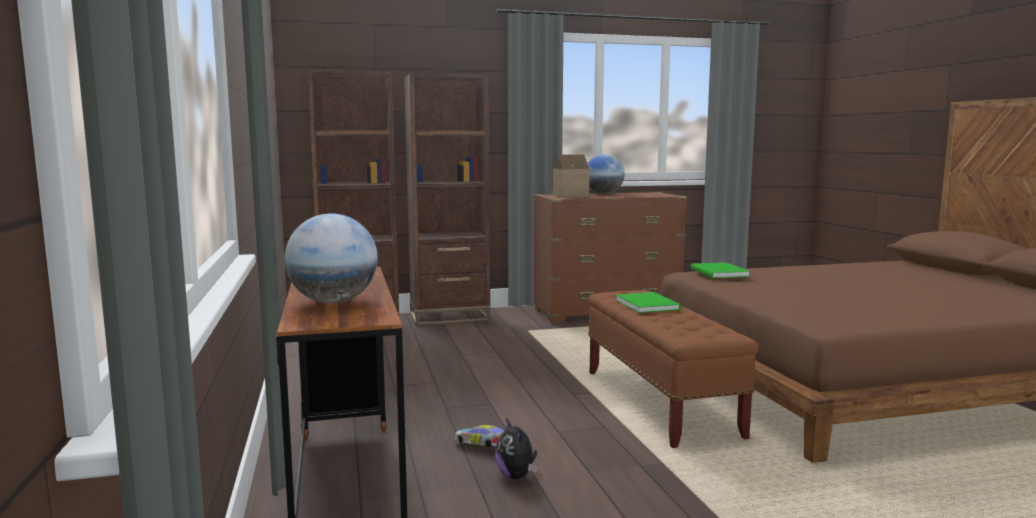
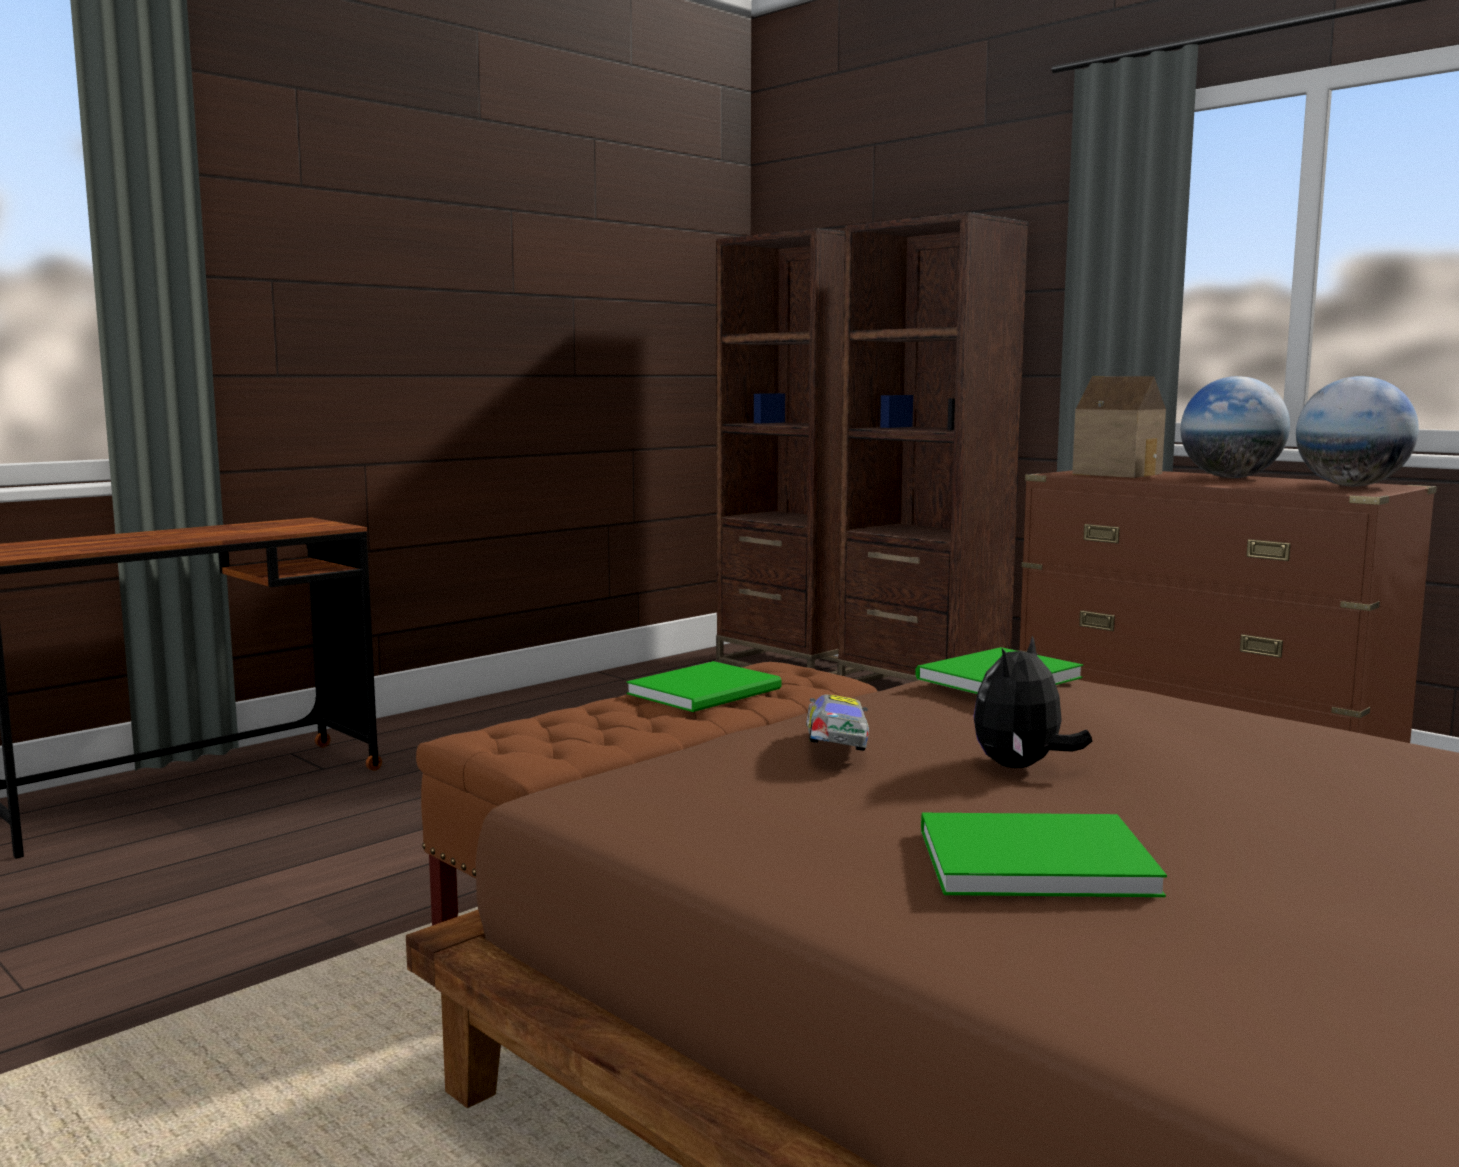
camera: 60 degrees right, 0 degrees up
globe [285,213,378,303] -> globe moved to [1296,376,1419,486]
toy car [455,425,504,448] -> toy car moved to [806,695,869,751]
plush toy [495,418,537,479] -> plush toy moved to [973,636,1092,768]
none -> green book [921,813,1167,897]

